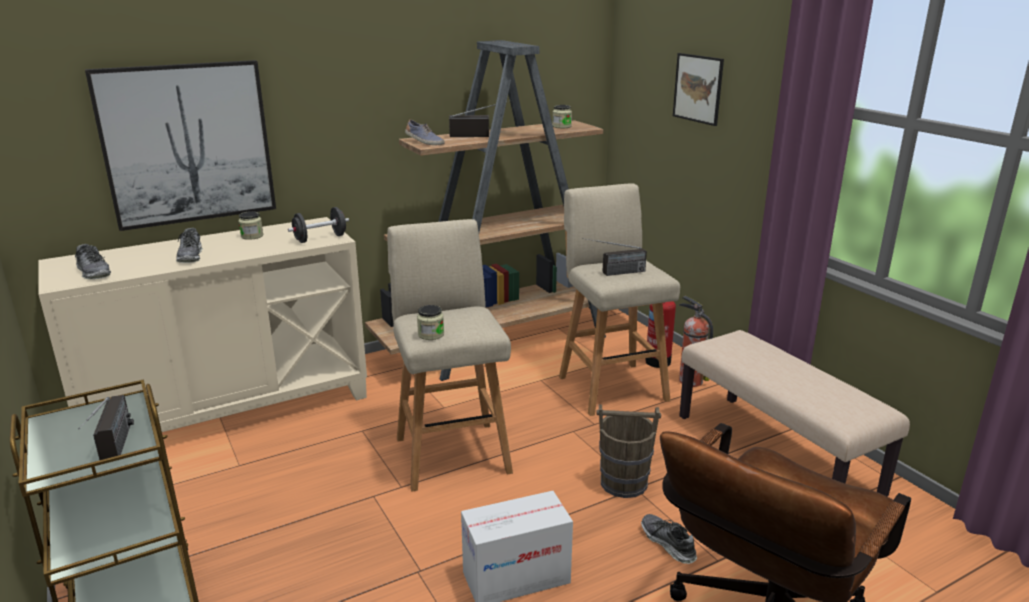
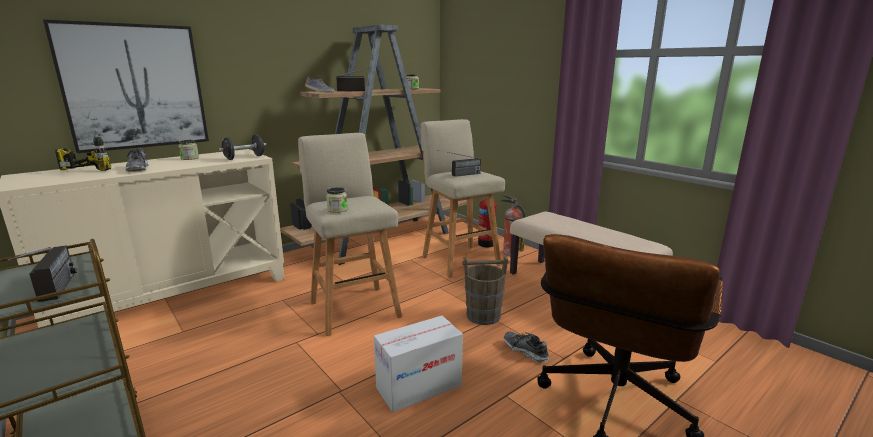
camera: 10 degrees left, 5 degrees down
shoe [75,244,111,279] -> none
picture [673,53,724,126] -> none
none -> power drill [55,133,111,171]

